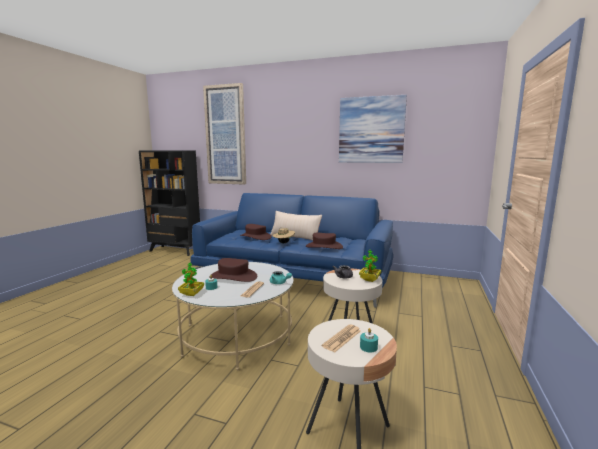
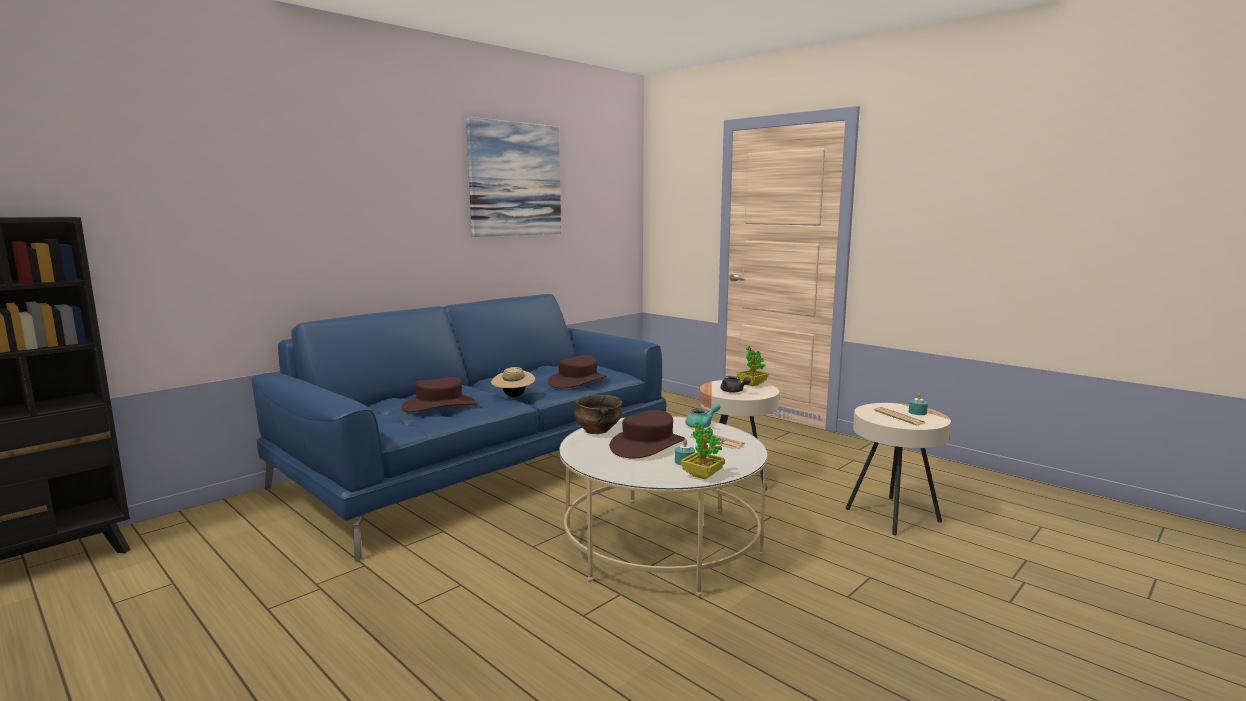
camera: 65 degrees left, 0 degrees up
picture [203,83,246,185] -> none
beige pillow [270,211,322,241] -> none
none -> bowl [574,395,622,434]

